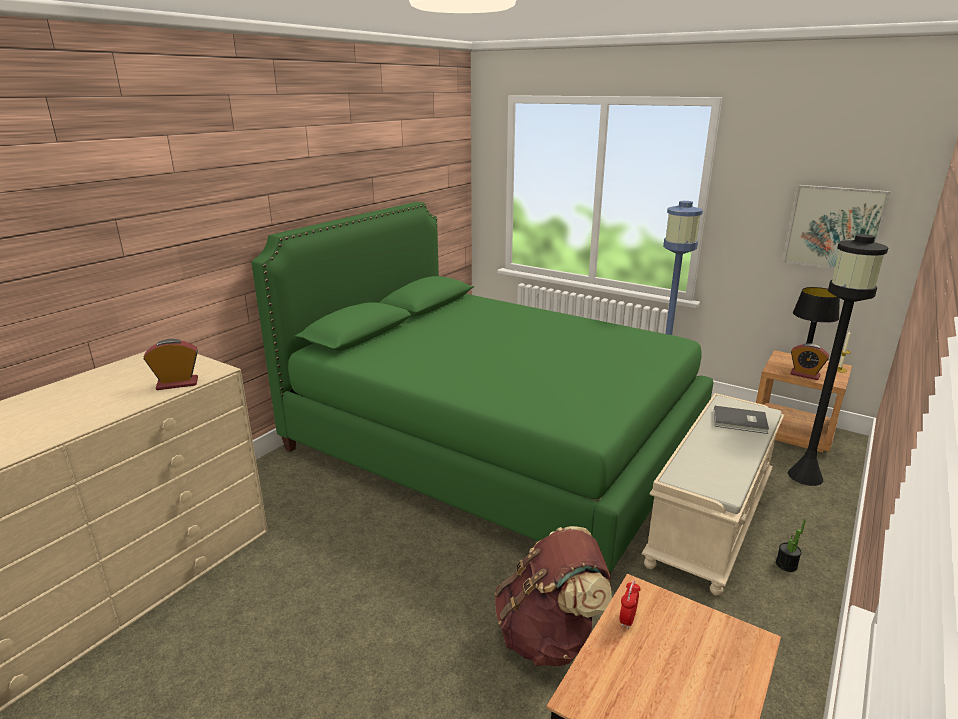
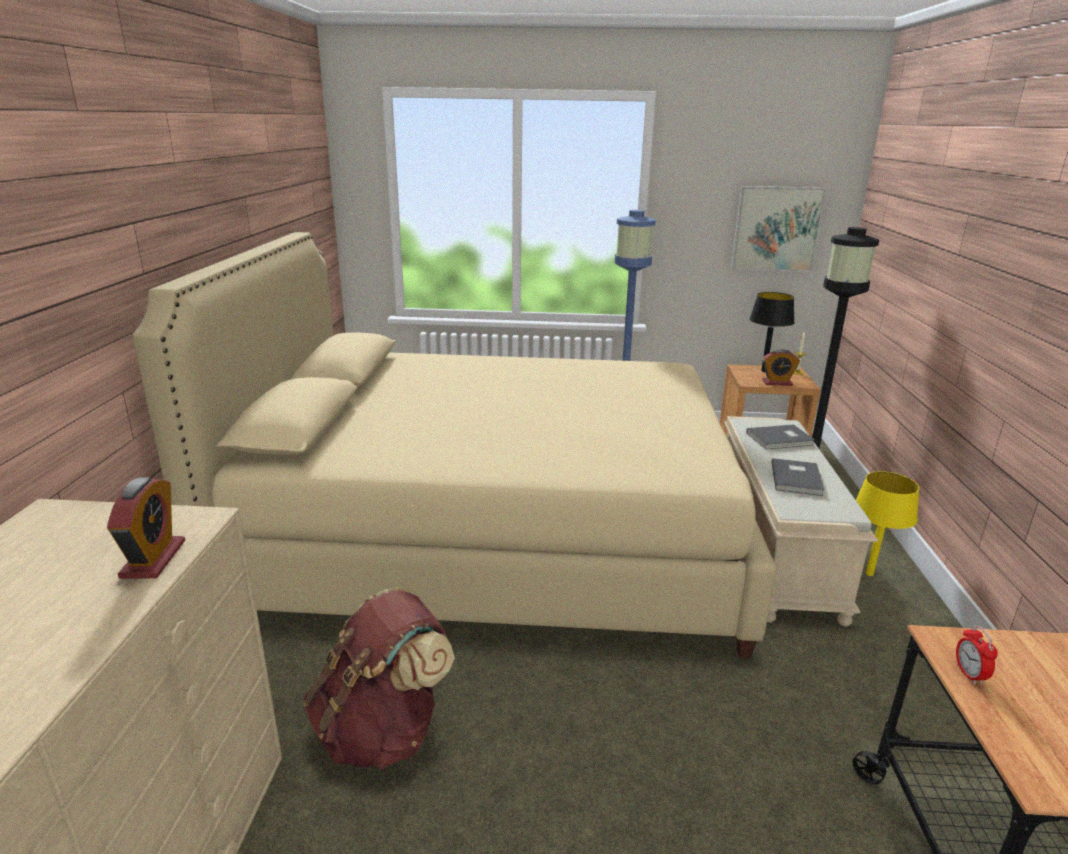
camera: 30 degrees left, 0 degrees up
alarm clock [144,339,198,390] -> alarm clock turned 135 degrees clockwise [107,477,185,579]
green bed [251,202,713,575] -> beige bed [132,232,776,658]
brown backpack [495,526,612,666] -> brown backpack moved to [303,587,455,770]
potted plant [776,519,806,572] -> yellow table lamp [856,471,919,576]
none -> grey book [771,458,824,496]

